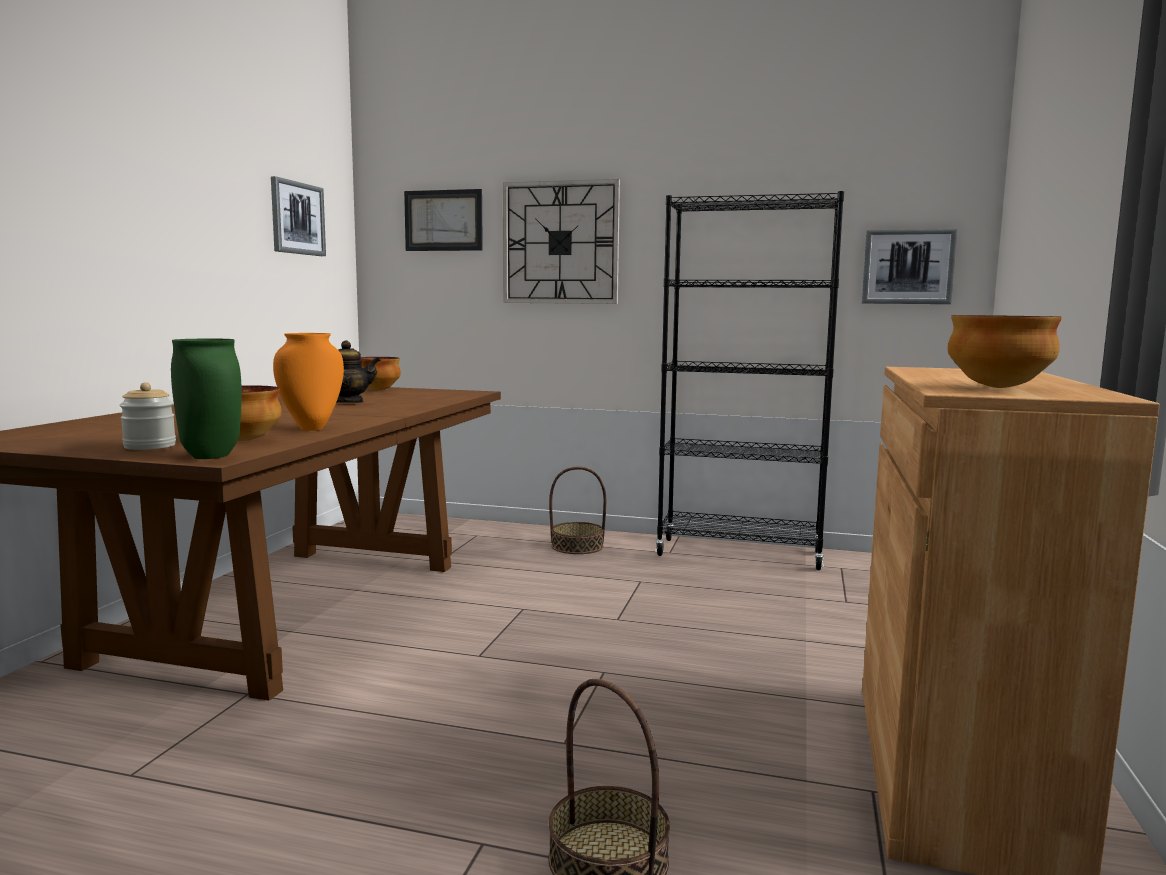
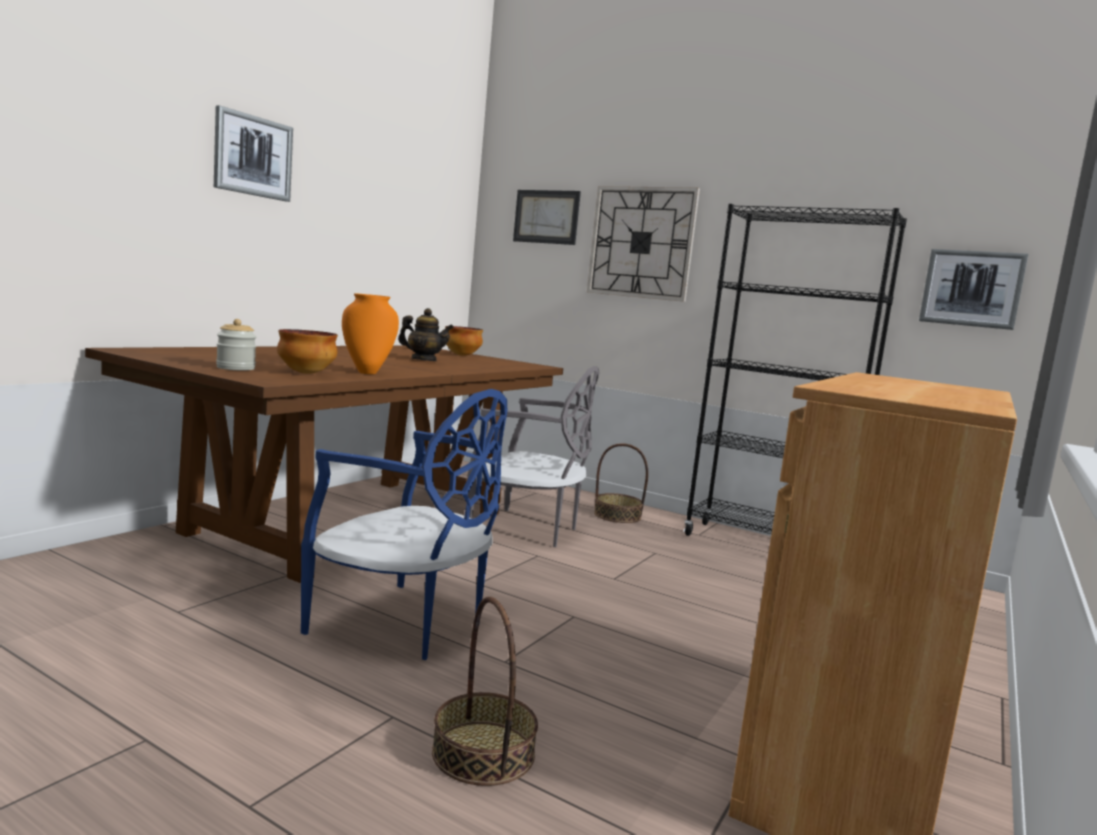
camera: 15 degrees right, 0 degrees up
green vase [171,338,242,459] -> none
picture [271,176,326,256] -> picture moved to [214,105,293,202]
bowl [948,315,1062,388] -> none
none -> blue chair [301,389,507,660]
none -> grey chair [467,366,600,547]

